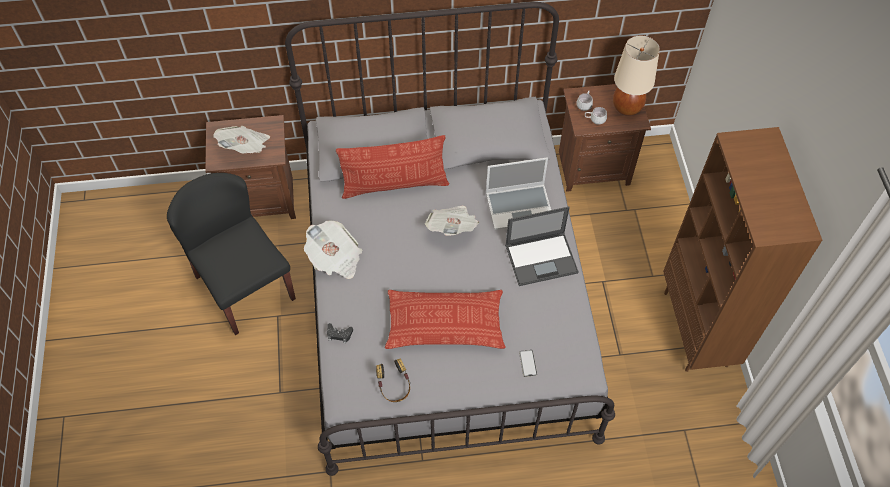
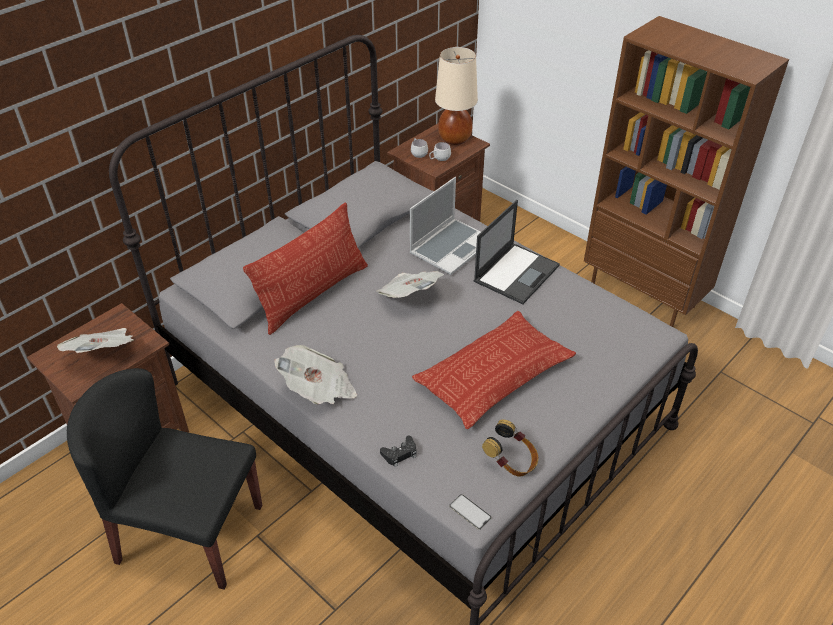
camera: 40 degrees left, 15 degrees down
phone [519,350,537,377] -> phone moved to [449,494,492,530]

